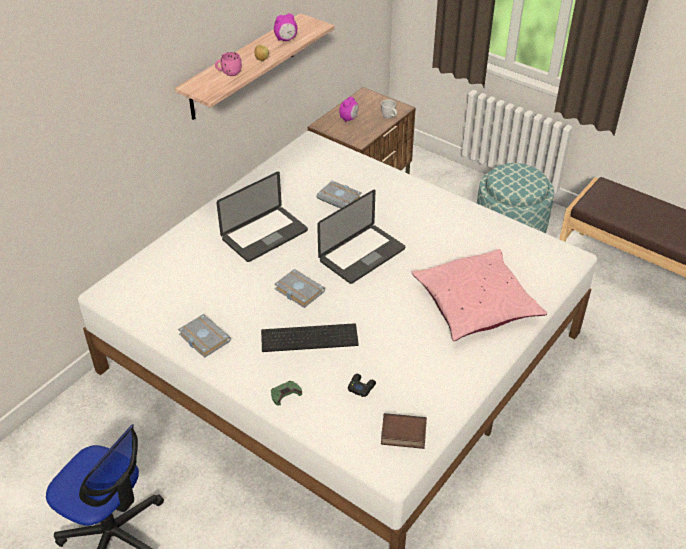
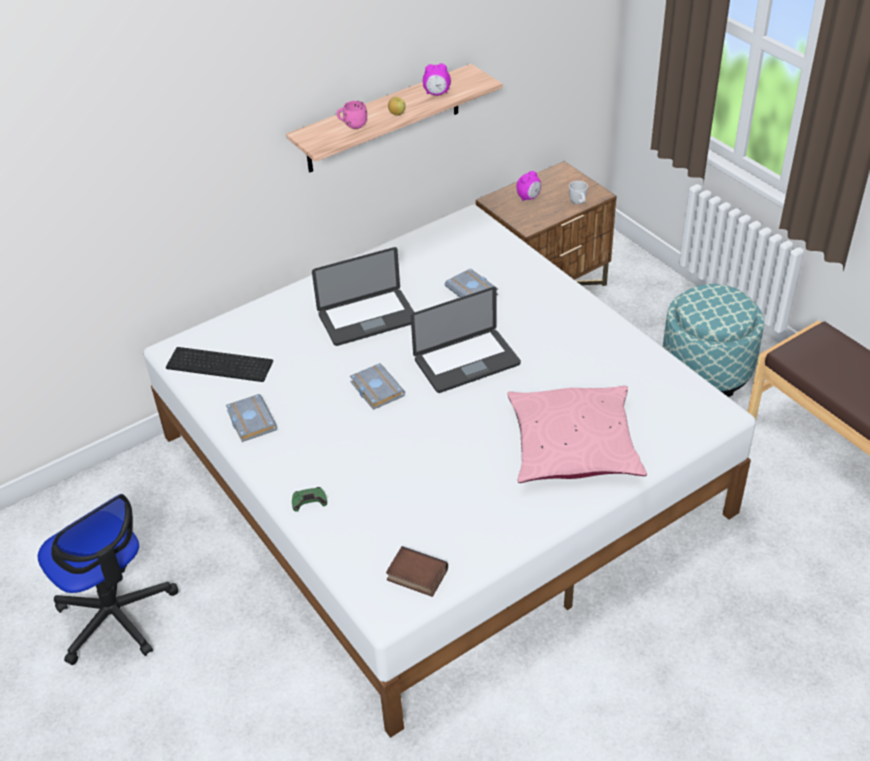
camera: 20 degrees right, 0 degrees up
keyboard [261,323,359,352] -> keyboard moved to [166,347,273,382]
black game controller [348,374,376,397] -> none

